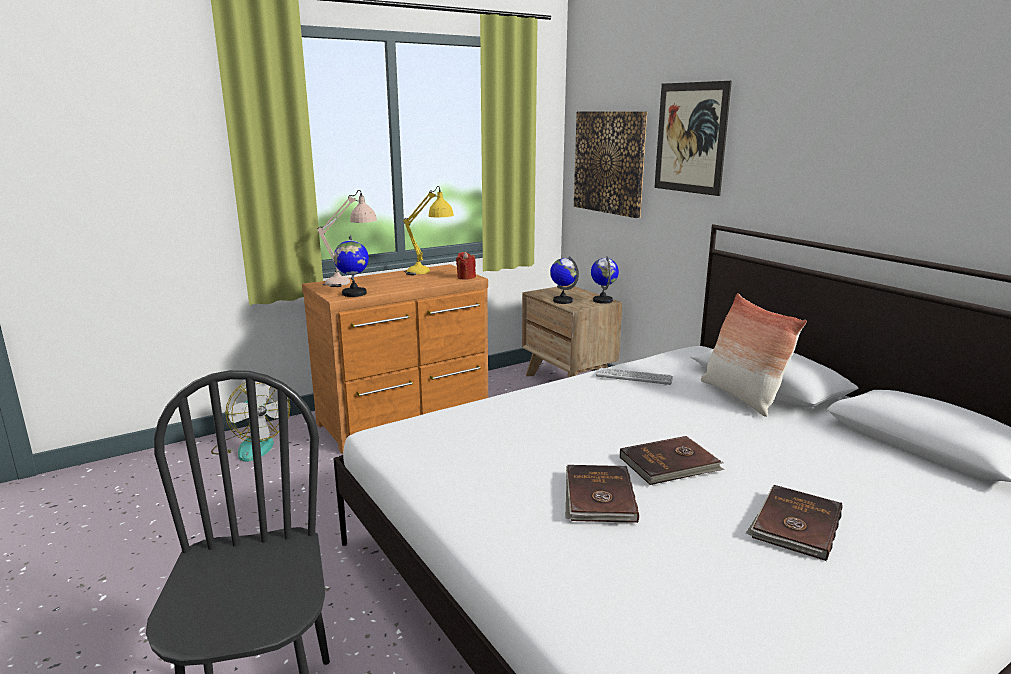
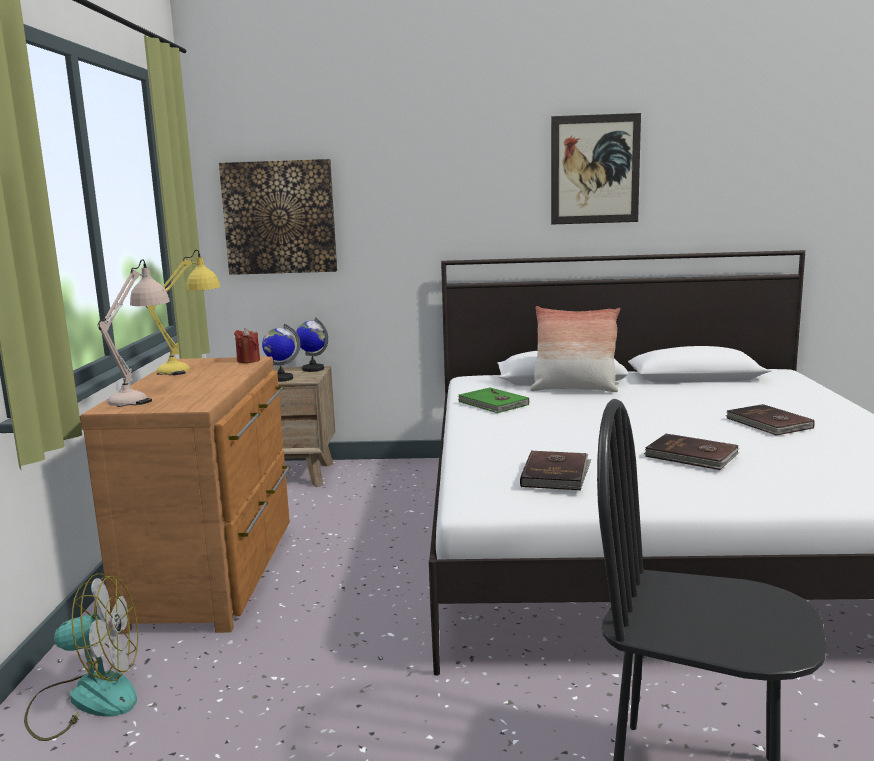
camera: 55 degrees left, 5 degrees down
globe [333,235,369,297] -> none
keyboard [596,368,673,386] -> green book [458,387,529,413]
brown book [620,436,724,485] -> brown book moved to [520,450,591,490]
picture [654,81,732,196] -> picture moved to [551,113,641,225]

